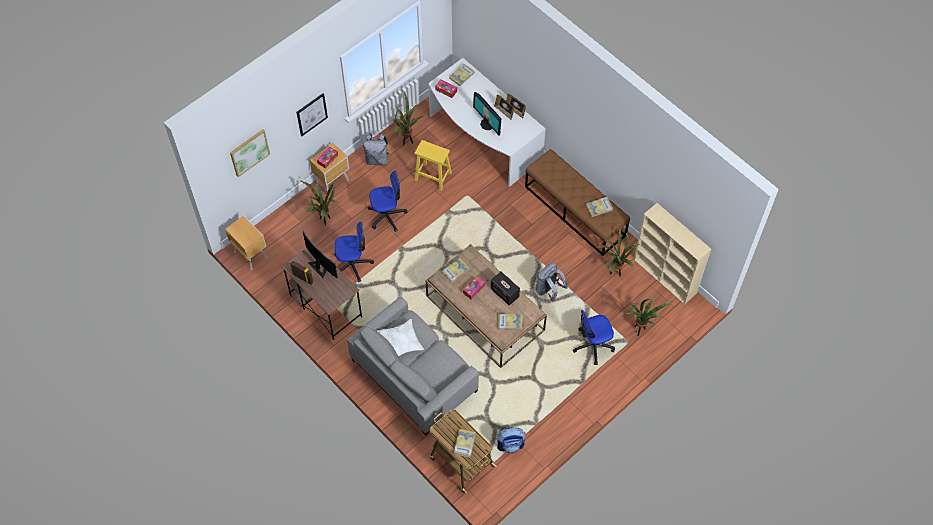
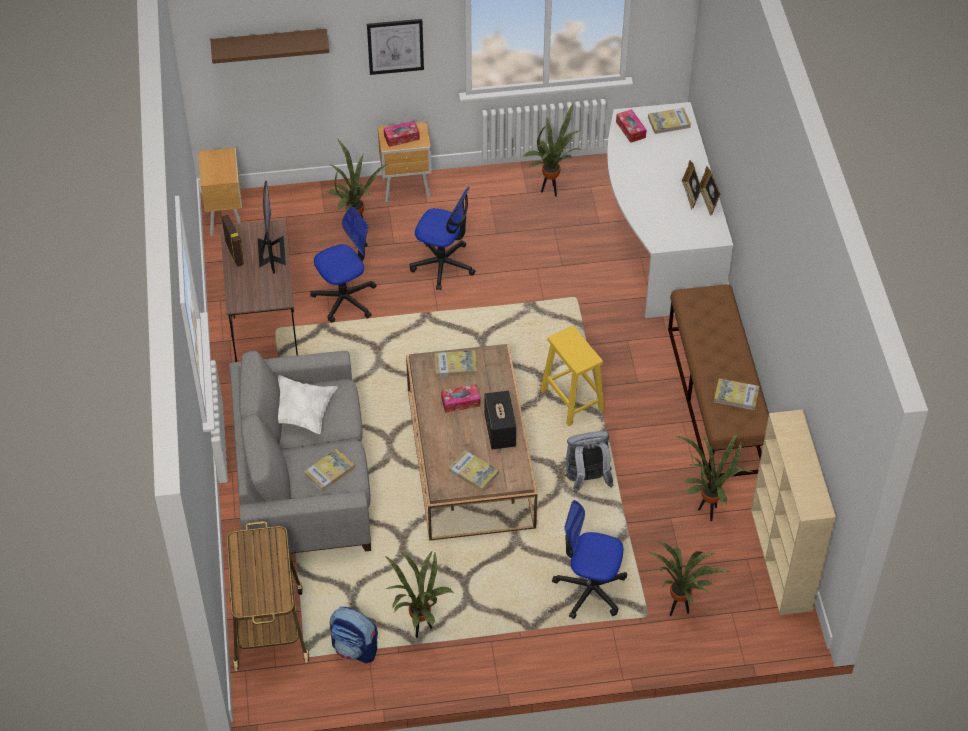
camera: 35 degrees right, 10 degrees down
picture [230,129,270,177] -> brown shelf [210,29,329,64]
office chair [334,221,374,282] -> office chair turned 60 degrees counterclockwise [310,207,376,323]
grey backpack [363,134,390,165] -> none
yellow stool [415,140,452,191] -> yellow stool moved to [540,325,605,426]
book [454,429,476,457] -> book moved to [304,449,355,492]
monitor [473,92,501,135] -> none
none -> potted plant [384,551,454,638]

